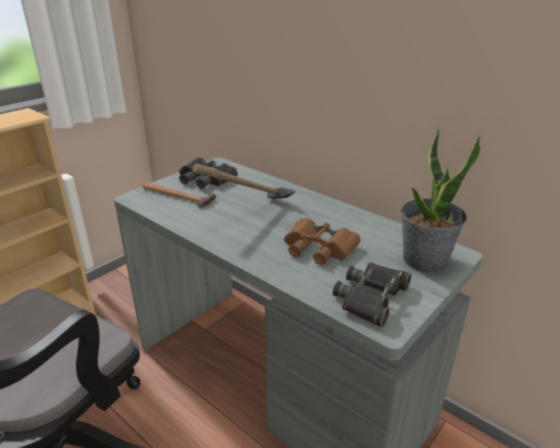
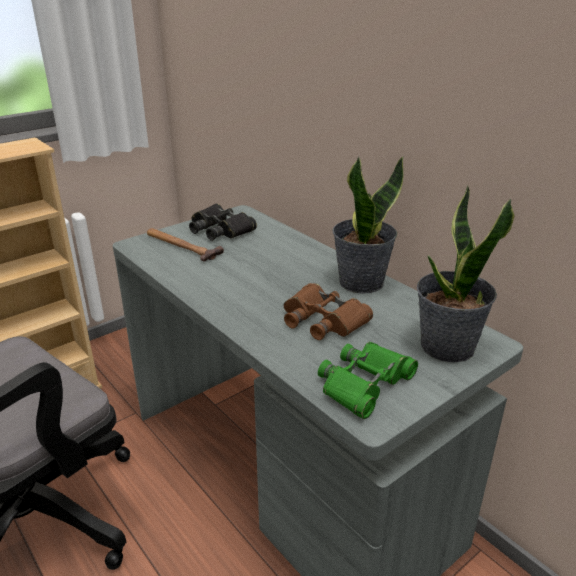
camera: 10 degrees right, 0 degrees up
hammer [192,163,295,199] -> none
black binoculars [333,262,411,327] -> green binoculars [318,342,418,419]
none -> potted plant [332,156,404,294]

